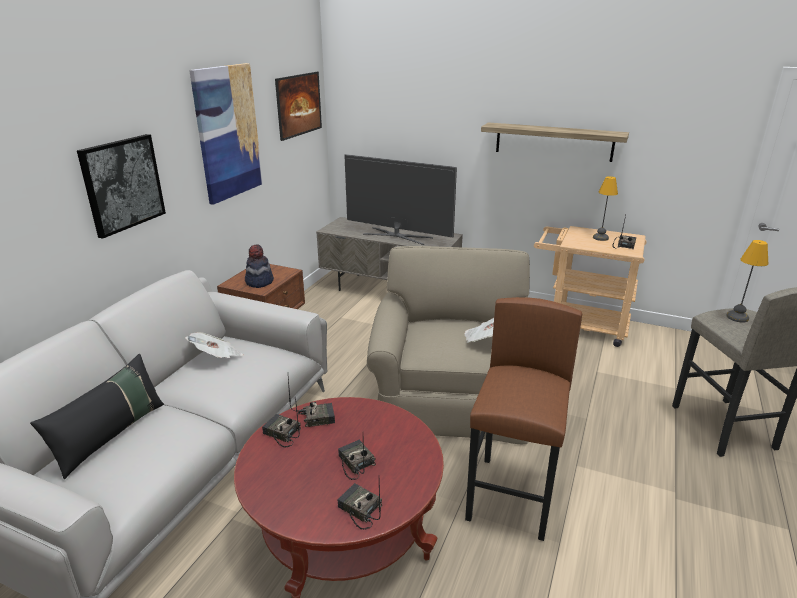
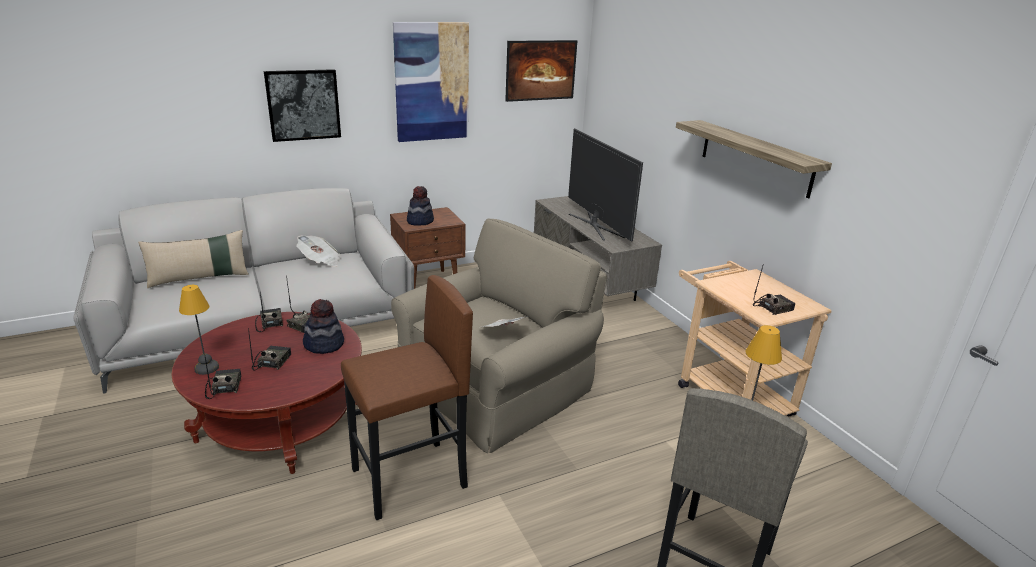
camera: 40 degrees right, 0 degrees up
black pillow [30,354,164,479] -> beige pillow [138,230,249,288]
table lamp [593,176,618,241] -> table lamp moved to [179,285,219,375]
none -> hat [303,299,344,354]

